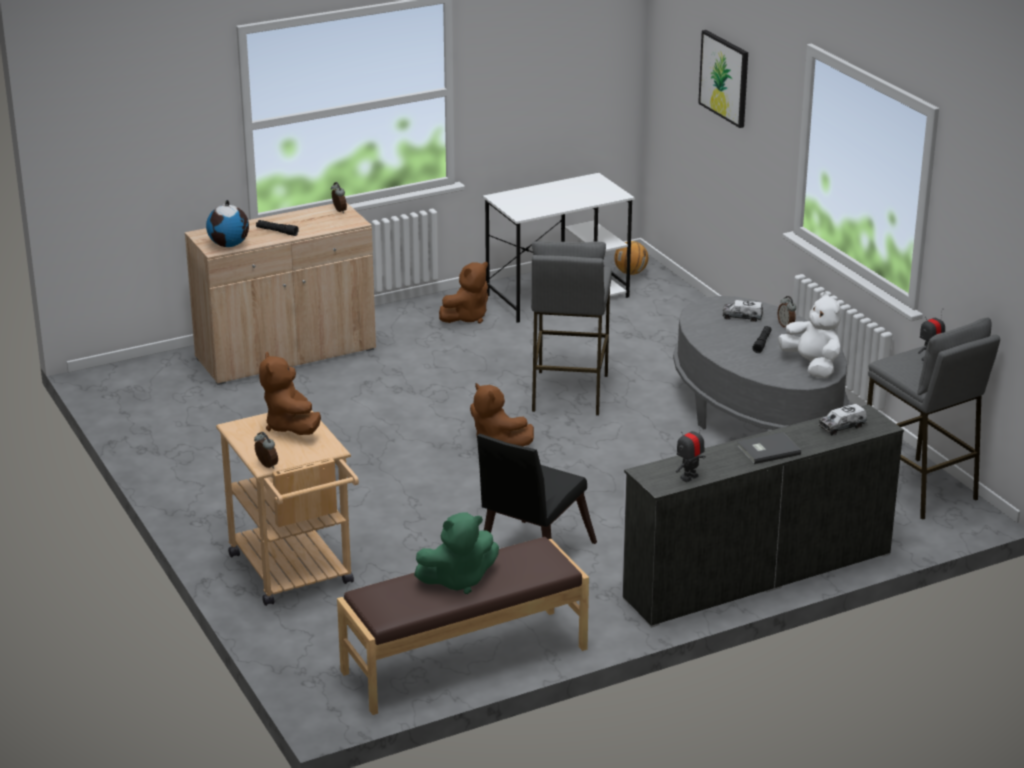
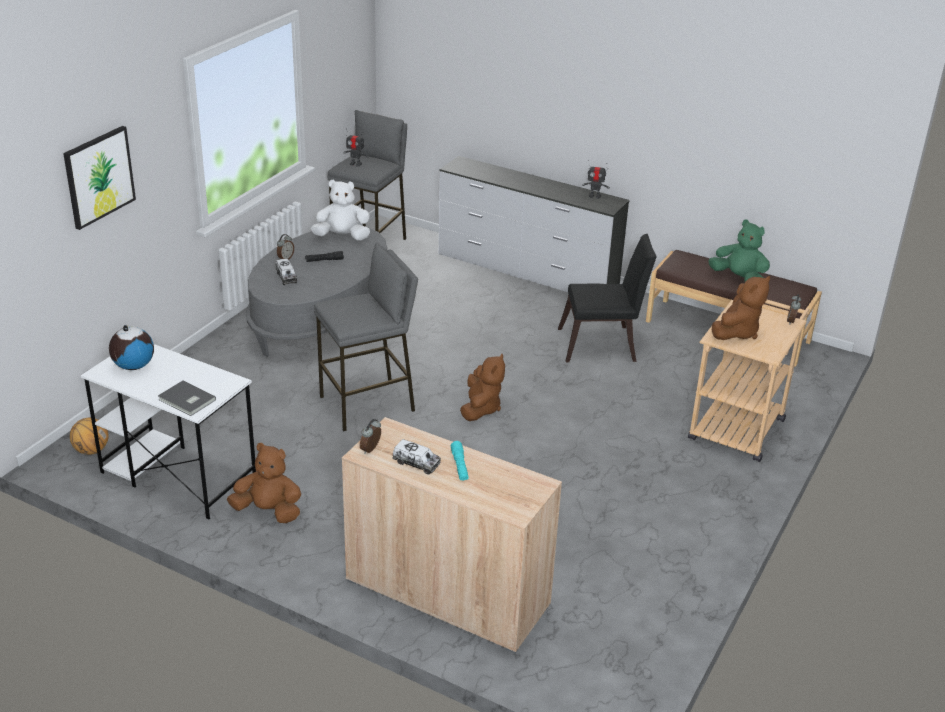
camera: 125 degrees left, 5 degrees up
globe [206,200,249,247] -> globe moved to [109,325,154,370]
black flashlight [256,220,299,236] -> turquoise flashlight [451,441,469,480]
grey book [737,432,801,464] -> grey book moved to [158,381,216,416]
white plush toy [778,292,841,378] -> white plush toy turned 60 degrees clockwise [311,180,370,240]
toy truck [819,404,867,435] -> toy truck moved to [393,439,441,475]

